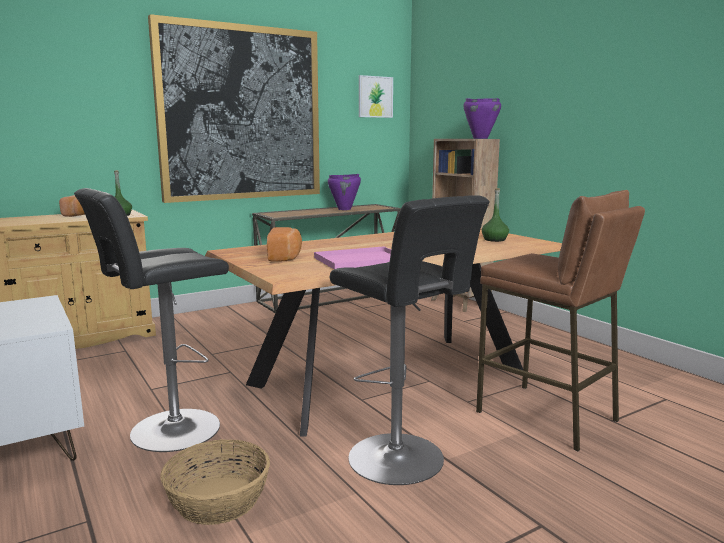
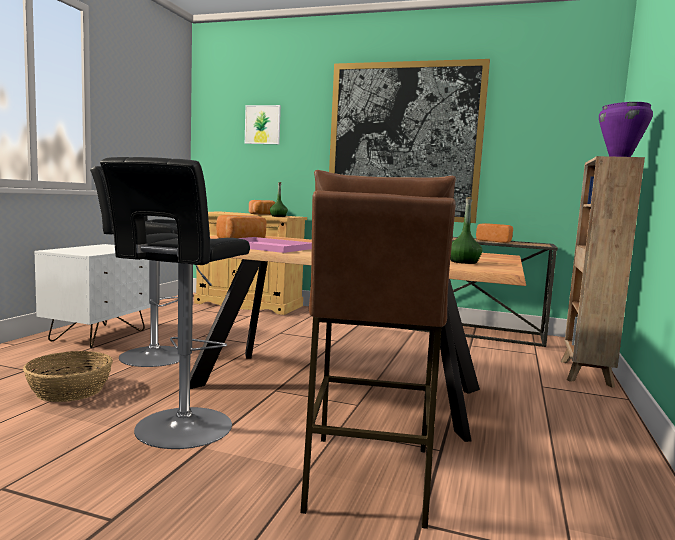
camera: 50 degrees right, 5 degrees down
purple cooking pot [328,174,361,210] -> bread [476,223,513,243]
picture [359,75,393,118] -> picture moved to [245,105,281,144]

